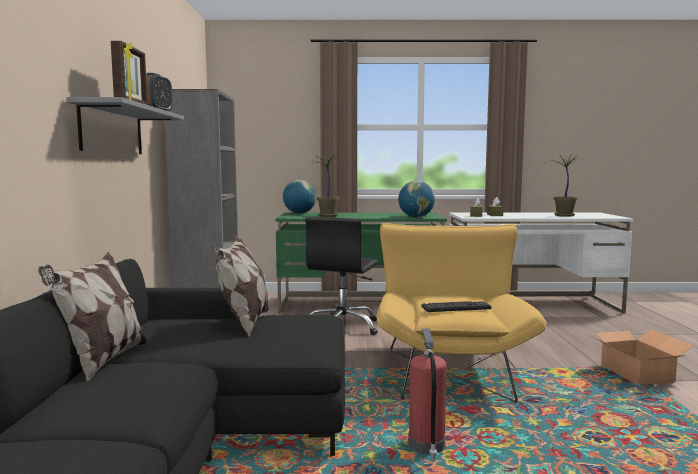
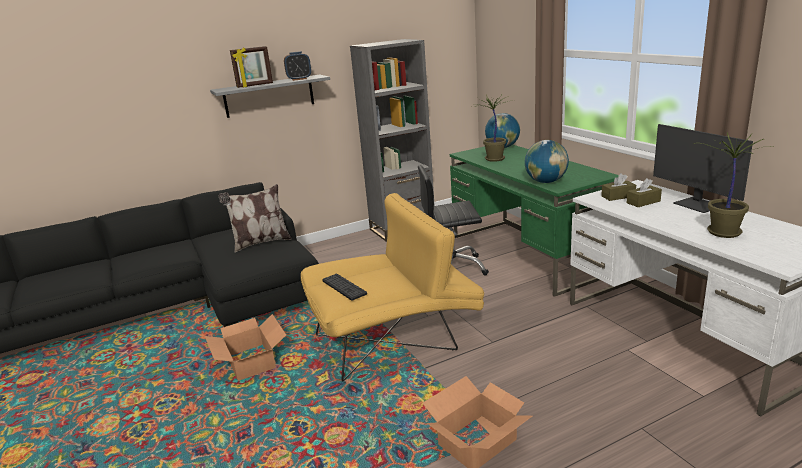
camera: 65 degrees right, 15 degrees up
pillow [38,252,147,381] -> none
fire extinguisher [408,328,447,461] -> cardboard box [205,314,286,381]
none -> monitor [653,124,753,213]

